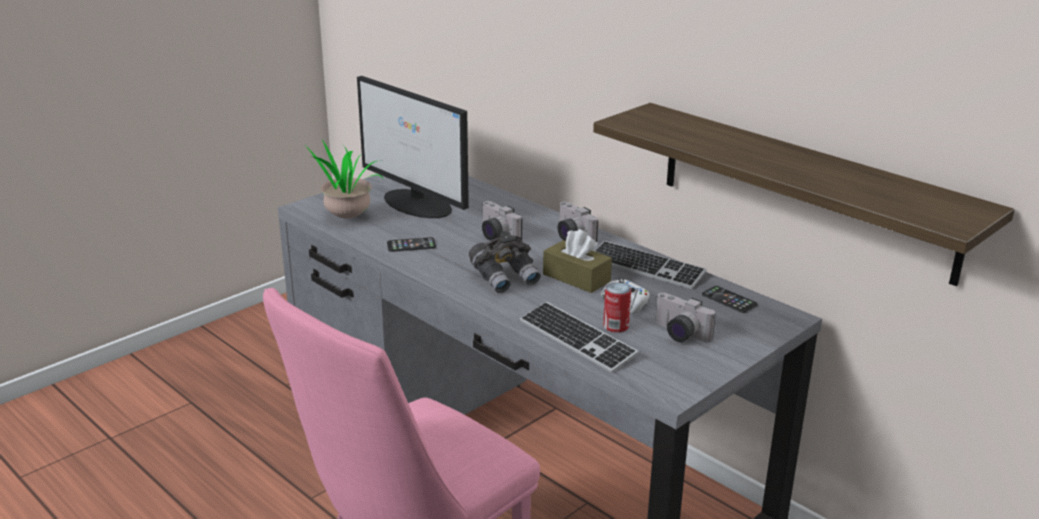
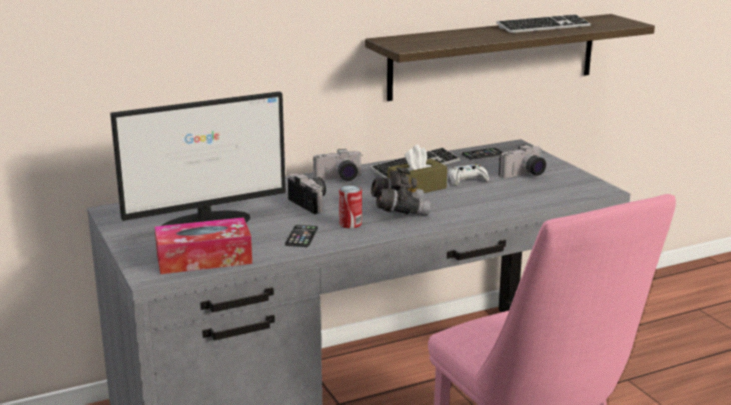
camera: 70 degrees left, 5 degrees down
potted plant [292,140,384,218] -> tissue box [155,217,252,274]
camera [482,201,522,240] -> camera turned 105 degrees counterclockwise [288,174,326,214]
keyboard [520,302,639,373] -> keyboard moved to [496,15,591,33]
can [603,282,631,332] -> can moved to [339,185,362,228]

